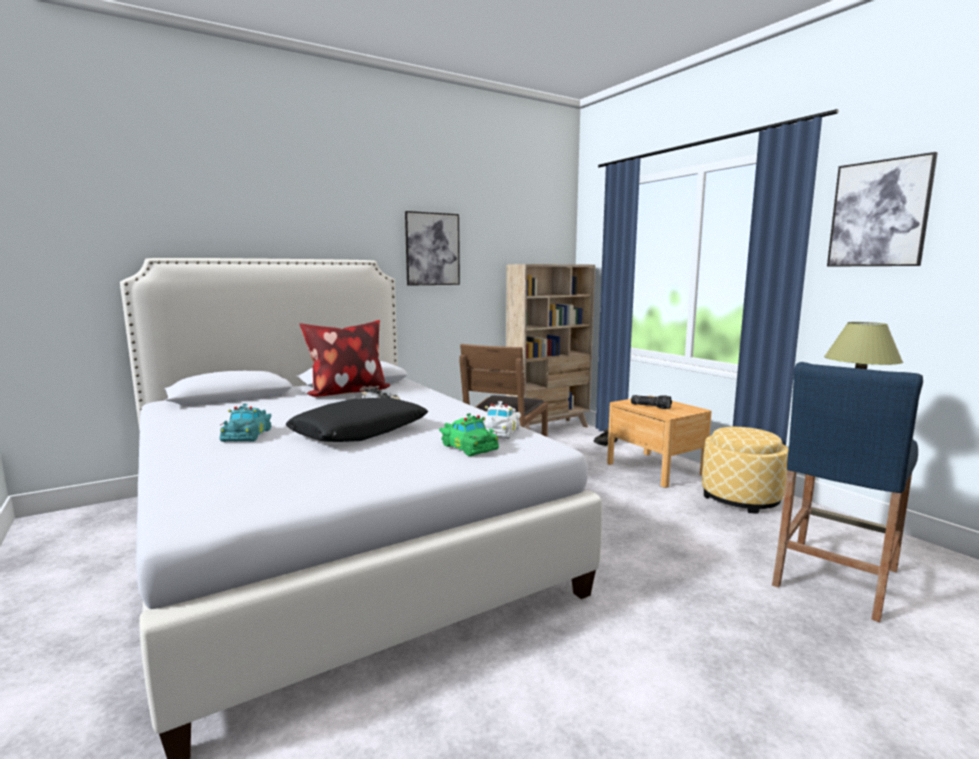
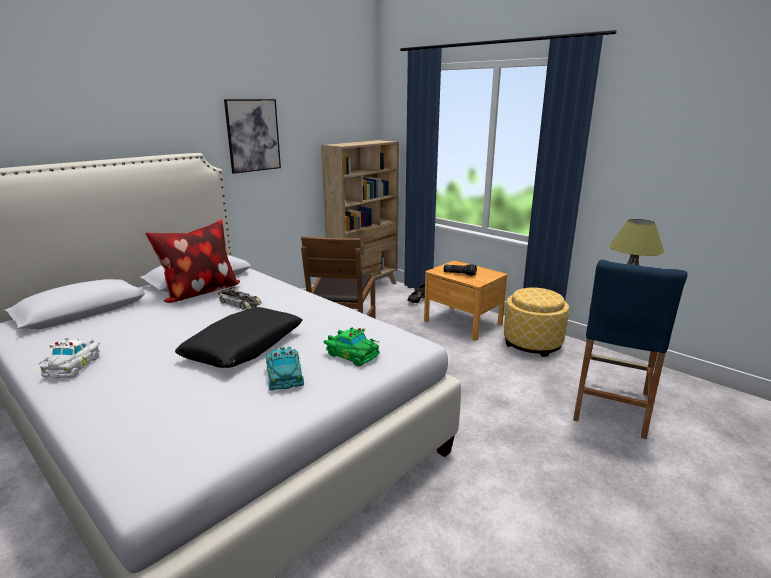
camera: 15 degrees left, 10 degrees up
turquoise toy car [220,404,272,442] -> turquoise toy car moved to [266,347,304,390]
white toy car [483,401,521,439] -> white toy car moved to [39,338,100,378]
picture [827,152,938,267] -> none

